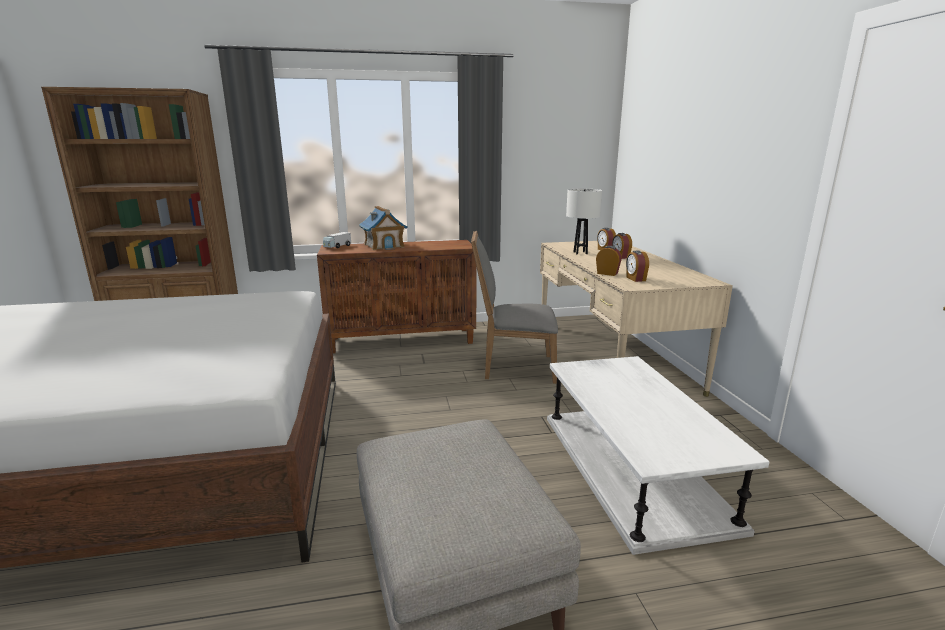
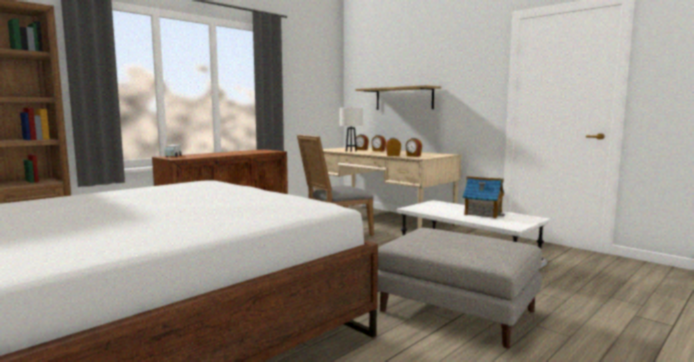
camera: 35 degrees left, 10 degrees down
toy house [359,206,407,250] -> toy house moved to [463,176,505,218]
none -> shelf [355,85,441,110]

